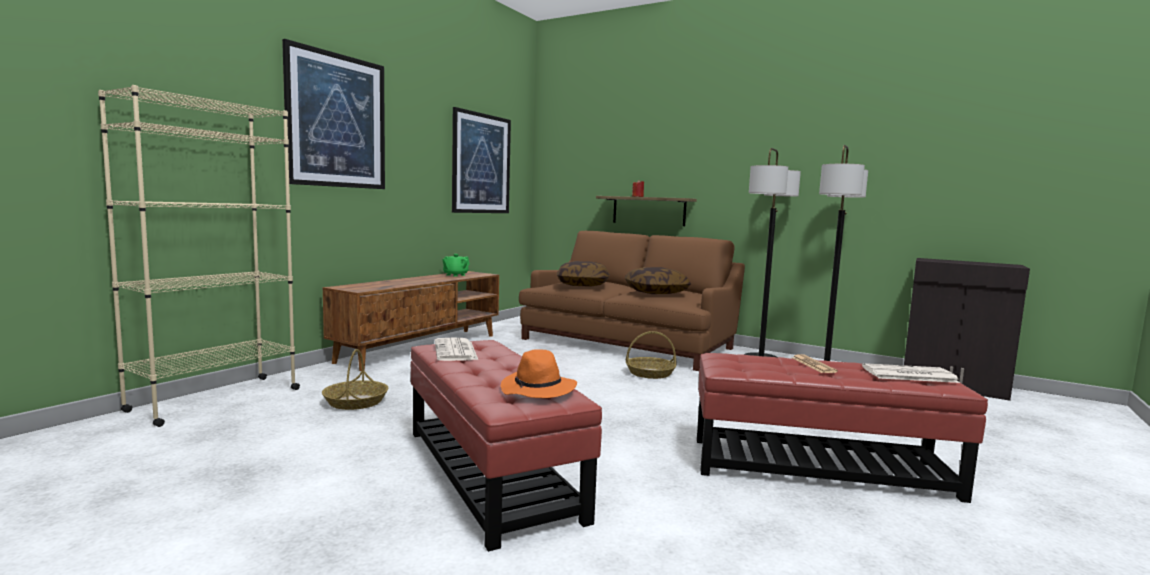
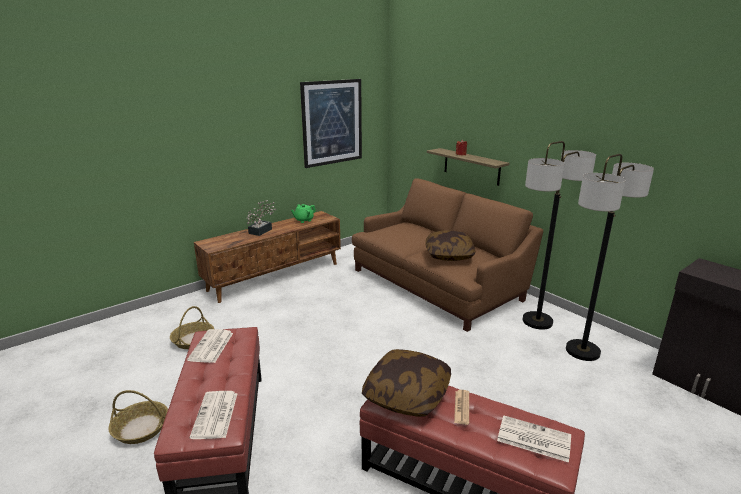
camera: 20 degrees right, 15 degrees up
beige bookcase [98,85,300,427] -> none
picture [282,39,385,189] -> none
orange hat [501,349,577,398] -> newspaper [190,391,237,439]
pillow [556,261,610,287] -> pillow moved to [362,349,451,417]
basket [626,331,677,379] -> basket moved to [108,390,168,444]
none -> potted plant [247,200,276,236]

